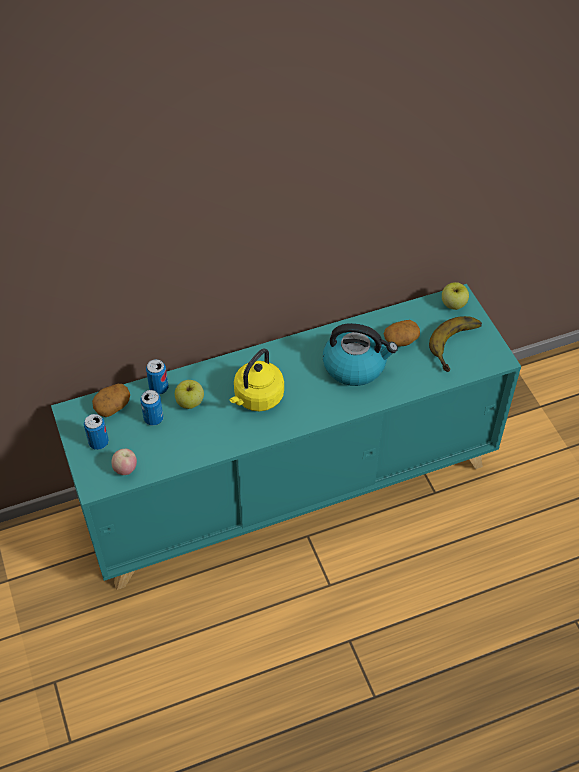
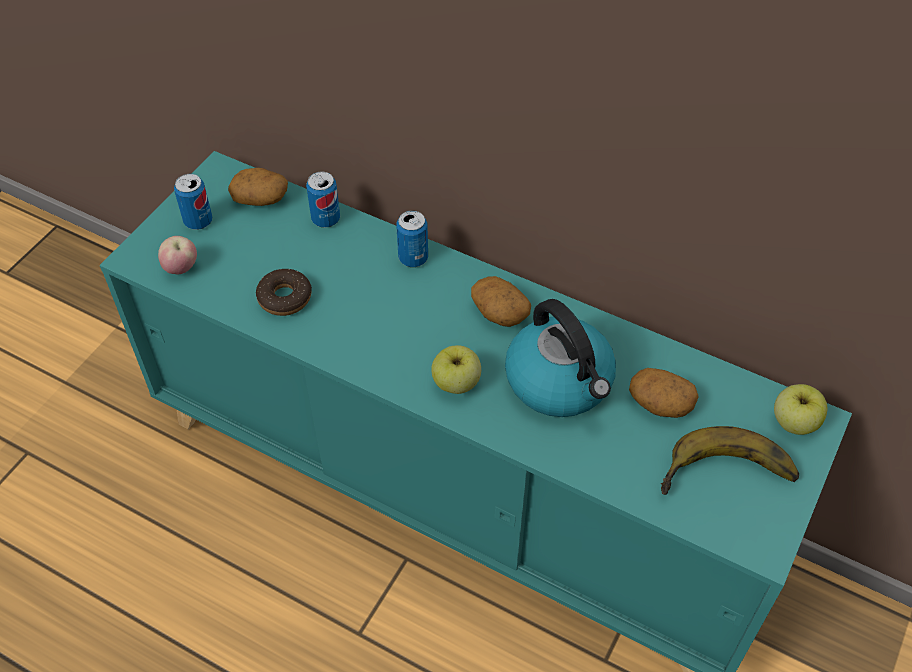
camera: 50 degrees right, 0 degrees up
can [140,390,163,426] -> can moved to [396,210,428,267]
apple [175,380,204,409] -> apple moved to [431,345,481,394]
yellow kettle [230,348,284,411] -> none
none -> donut [256,269,312,316]
none -> potato [471,276,531,327]

